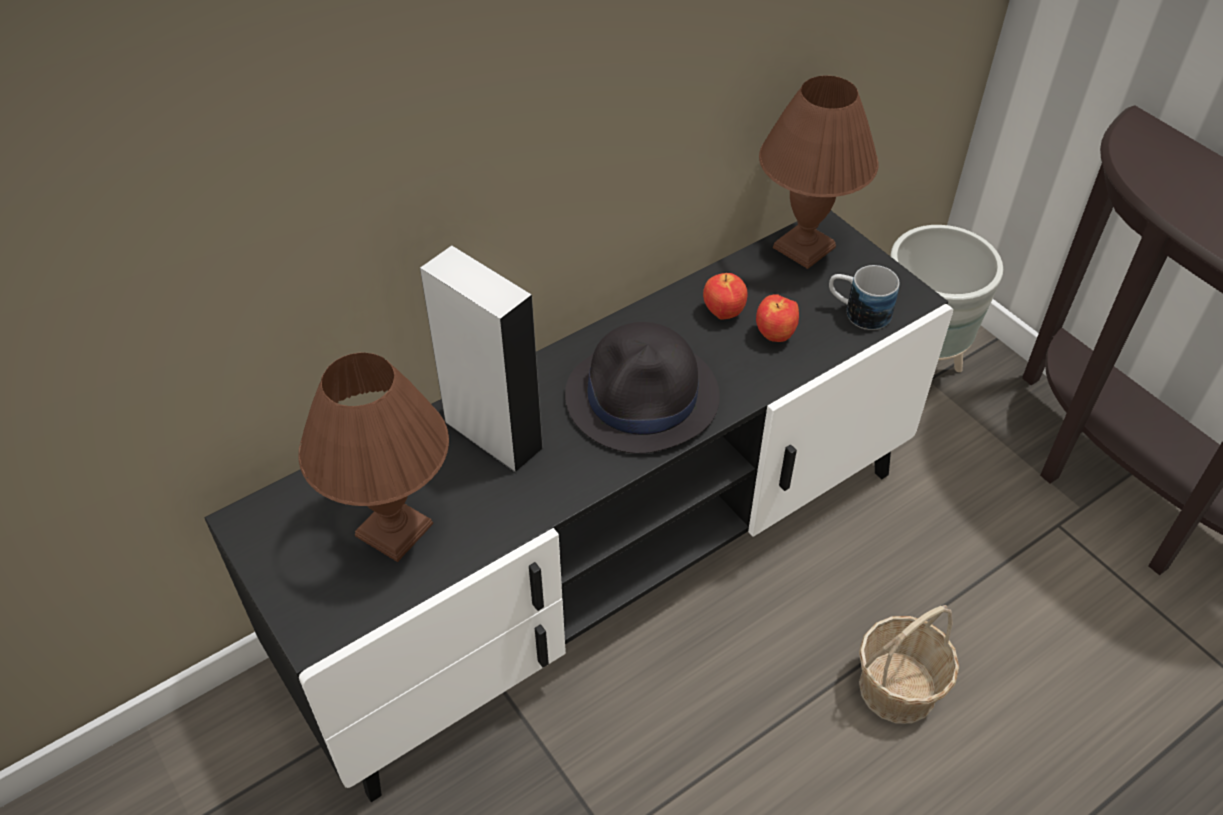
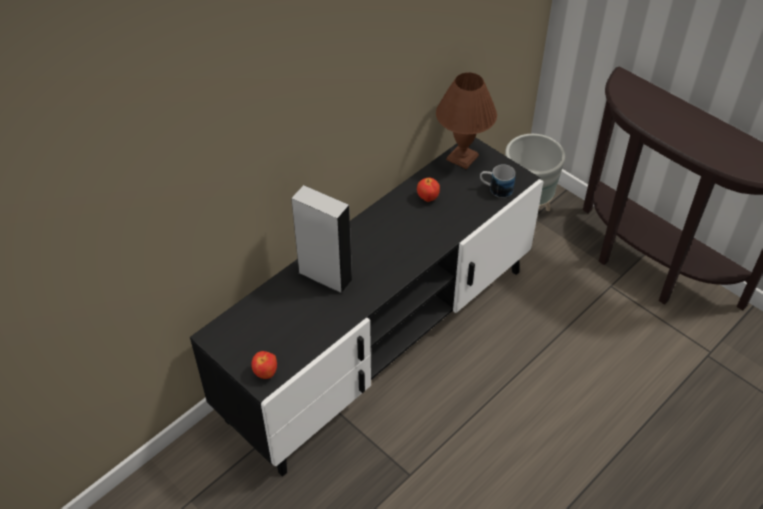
camera: 10 degrees left, 0 degrees up
brown table lamp [298,353,449,562] -> none
black hat [565,322,720,454] -> none
apple [756,294,799,342] -> apple moved to [251,351,277,379]
basket [859,605,959,724] -> none

